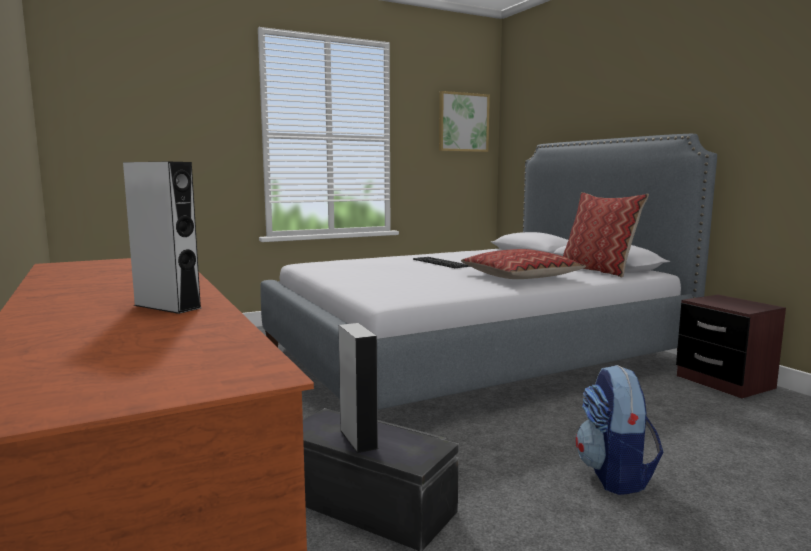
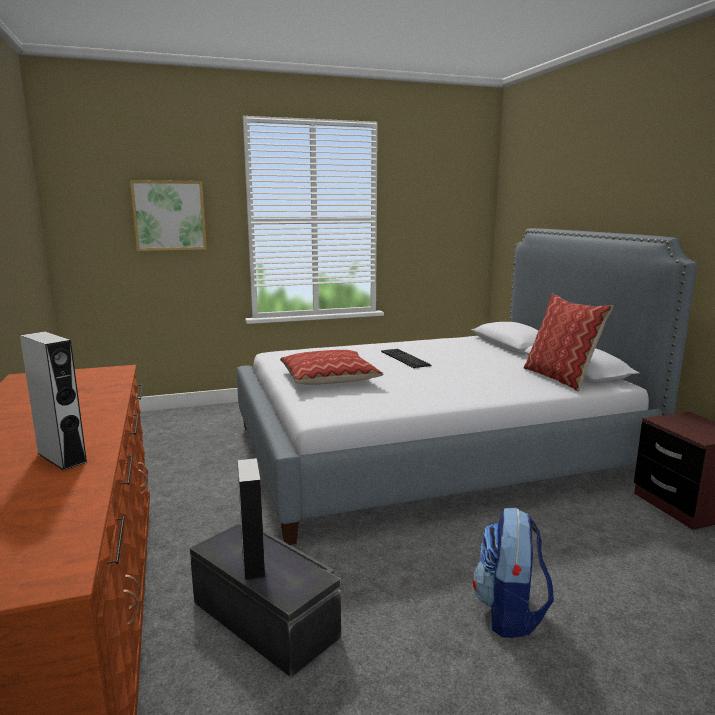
camera: 10 degrees right, 5 degrees up
picture [439,91,490,152] -> picture moved to [130,180,207,251]
pillow [461,249,586,279] -> pillow moved to [280,350,384,385]

